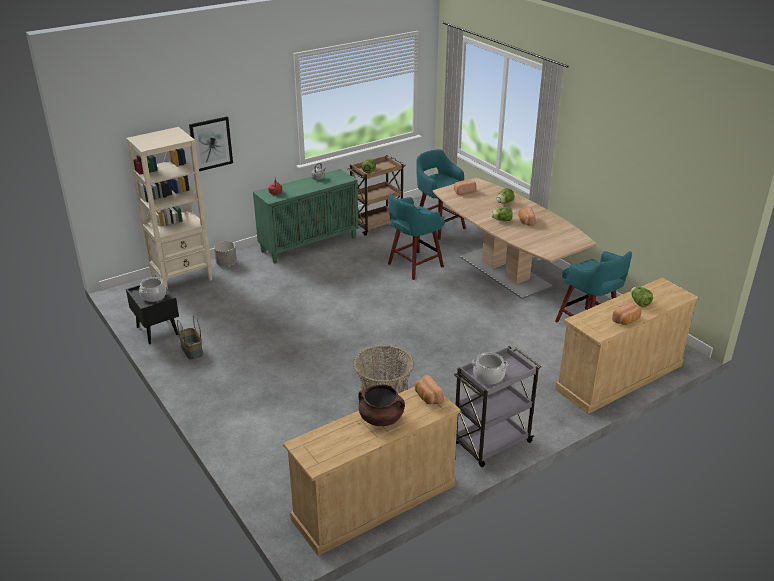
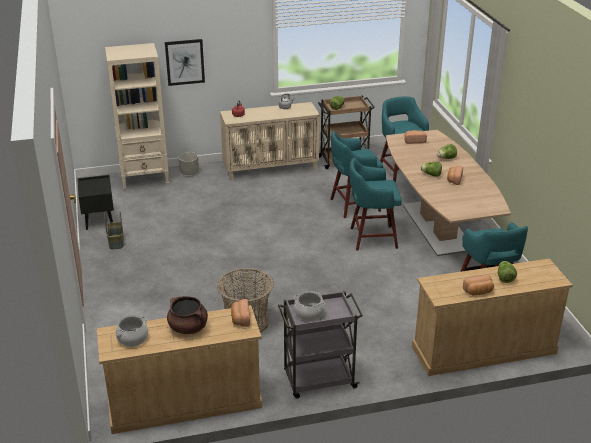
camera: 20 degrees right, 0 degrees up
cooking pot [139,277,166,302] -> cooking pot moved to [115,315,148,347]
green cabinet [253,169,358,264] -> beige cabinet [220,102,320,180]
none -> turquoise stool [349,158,402,251]

